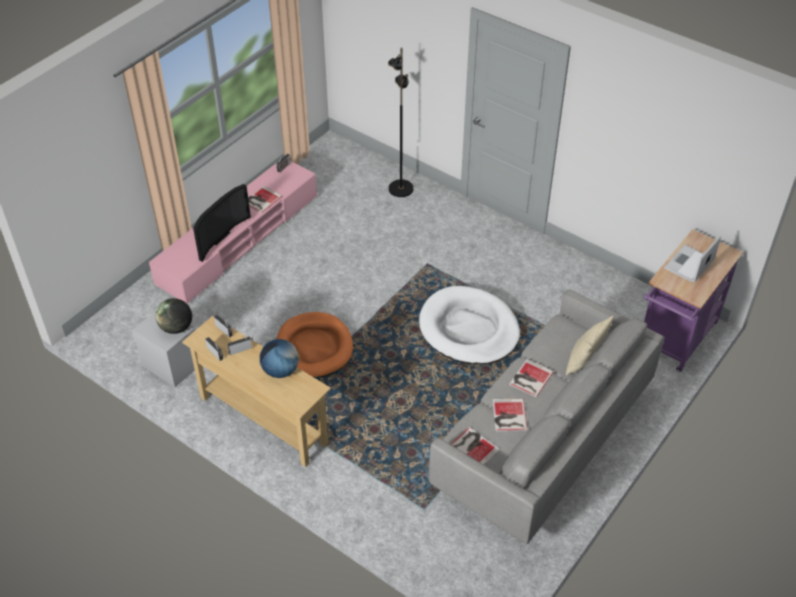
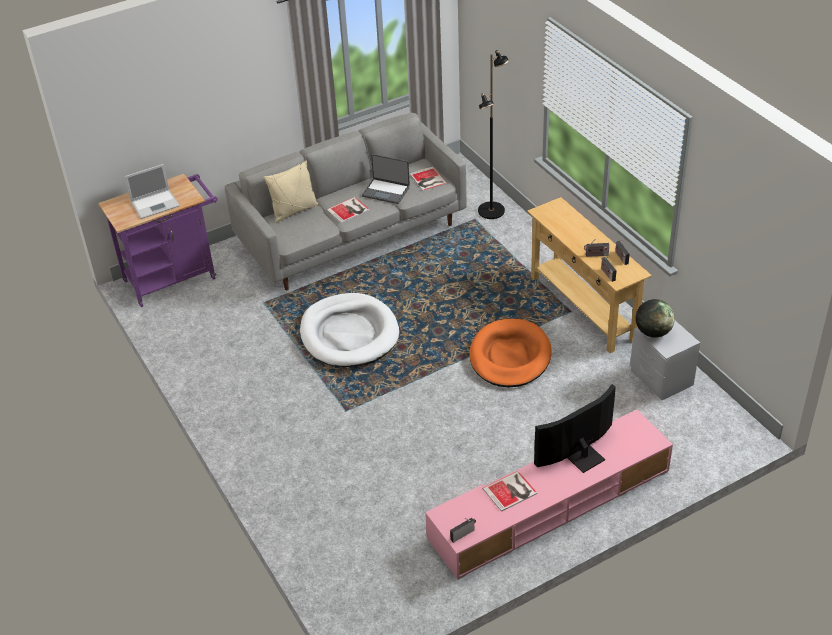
camera: 155 degrees left, 5 degrees down
globe [260,339,300,378] -> none
black floor lamp [388,48,414,197] -> black floor lamp moved to [478,50,509,219]
book [492,399,527,431] -> laptop [362,154,410,204]

